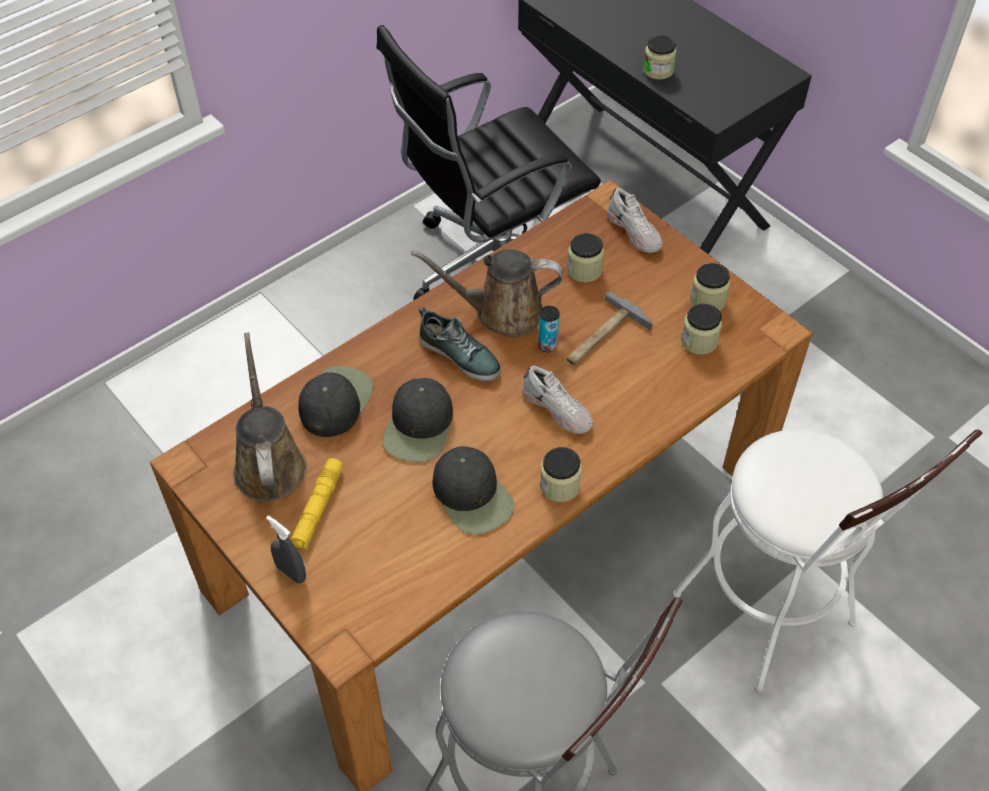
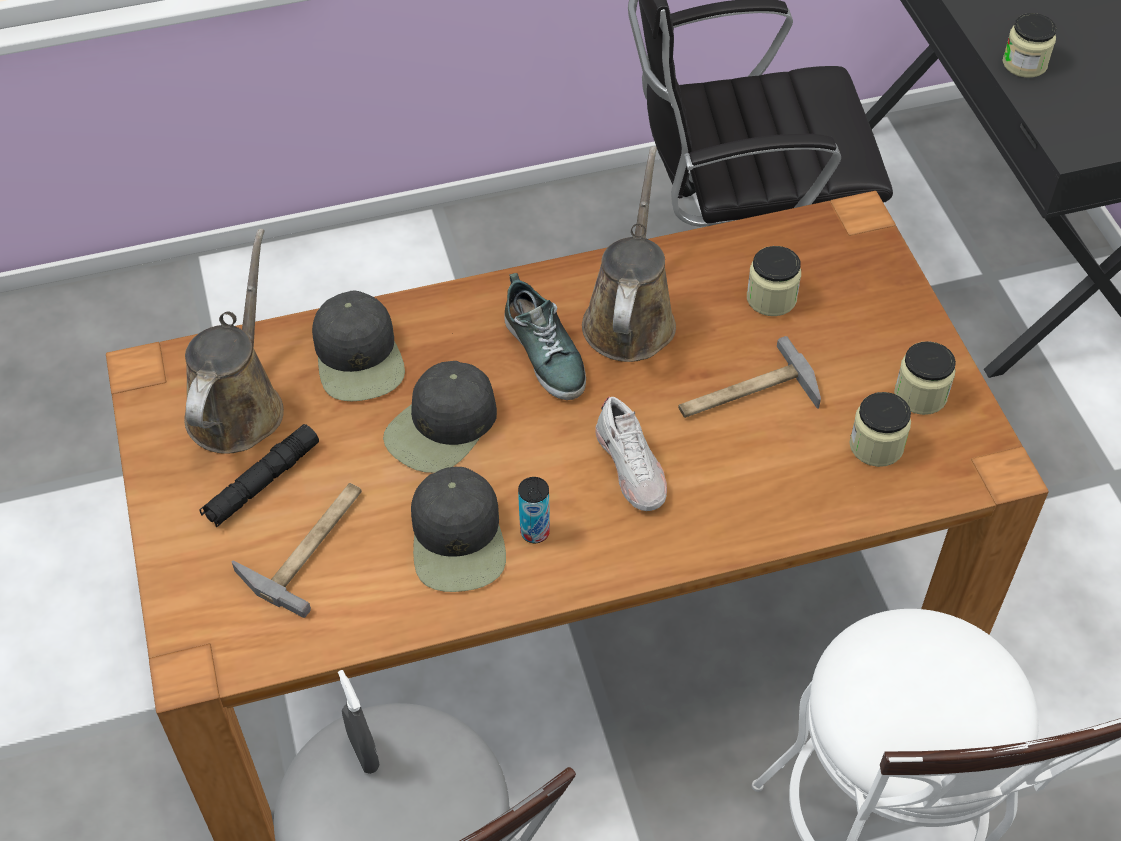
camera: 25 degrees right, 0 degrees up
grey spray bottle [266,515,306,584] -> grey spray bottle moved to [338,670,380,774]
yellow flashlight [291,458,343,551] -> black flashlight [199,424,319,528]
black cap [298,366,374,437] -> black cap turned 120 degrees clockwise [312,291,405,401]
brown watering can [411,249,562,337] -> brown watering can turned 75 degrees clockwise [582,146,676,362]
can [538,306,560,352] -> can moved to [518,477,550,543]
jar [540,447,582,502] -> none
white shoe [607,188,662,253] -> none
none -> hammer [232,483,362,618]

